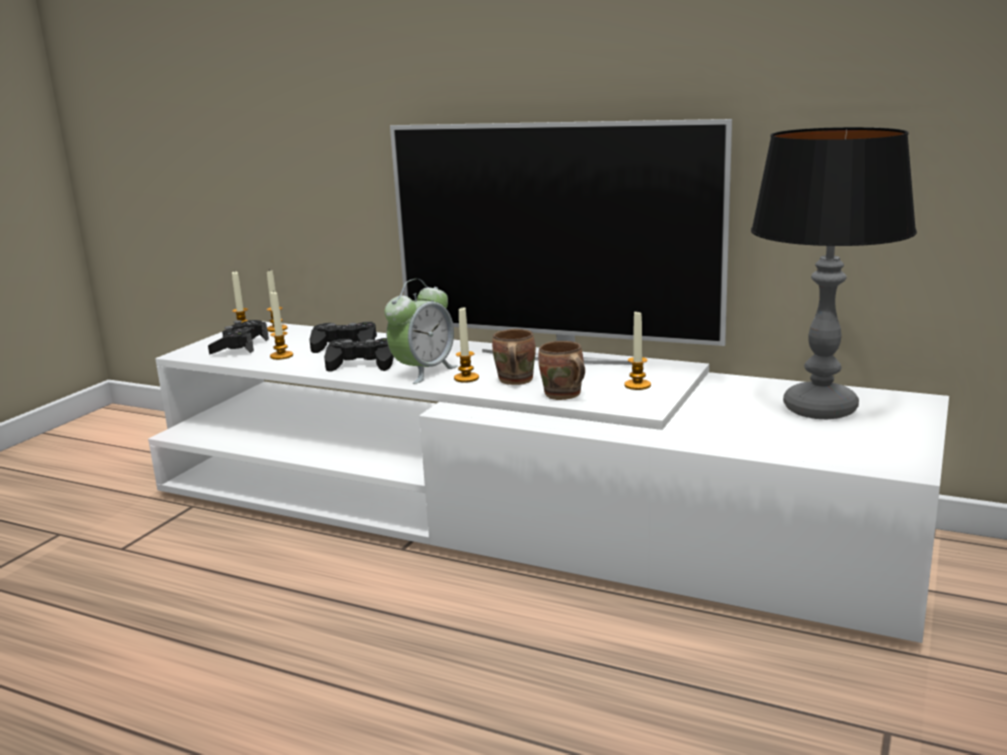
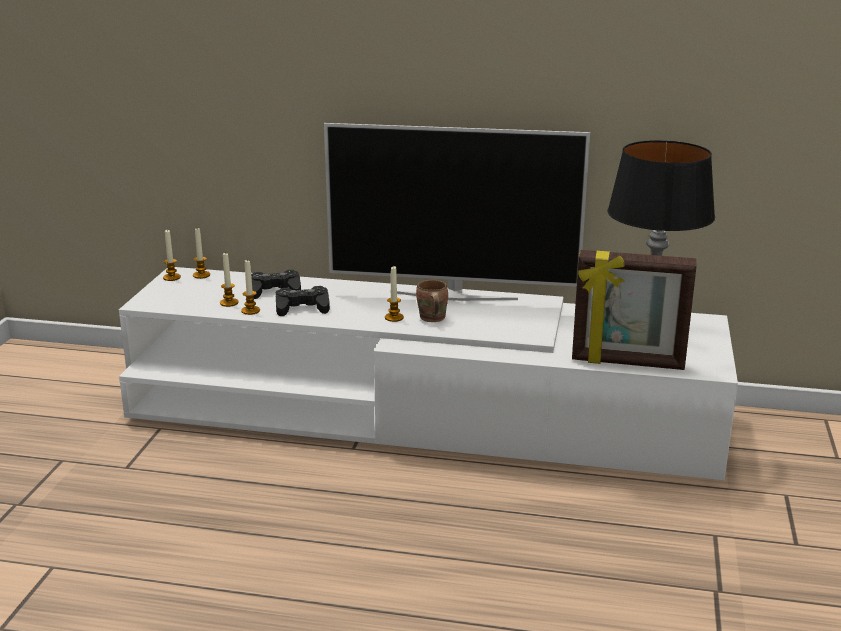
camera: 15 degrees left, 5 degrees up
black game controller [208,320,269,355] -> none
alarm clock [385,279,458,384] -> none
brown mug [538,341,585,400] -> none
candle [624,310,651,390] -> candle moved to [241,260,260,315]
none -> picture frame [572,250,697,370]

